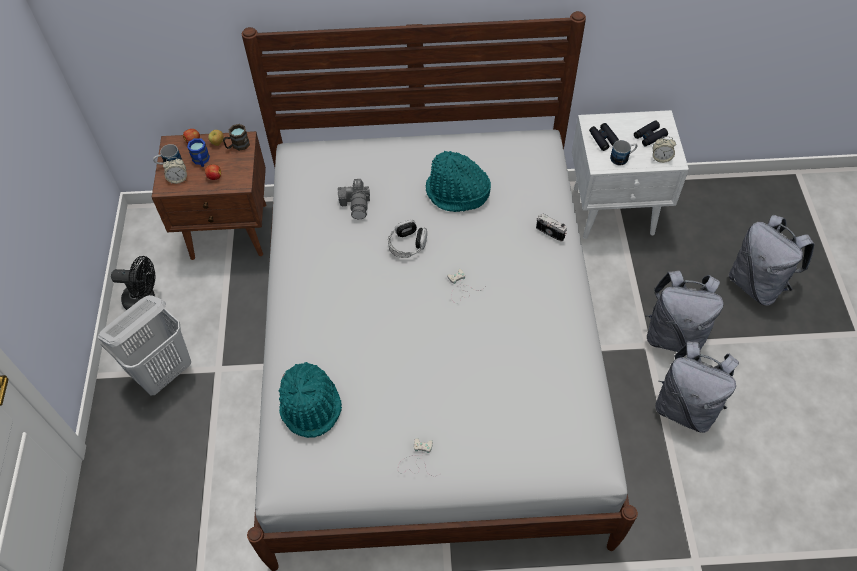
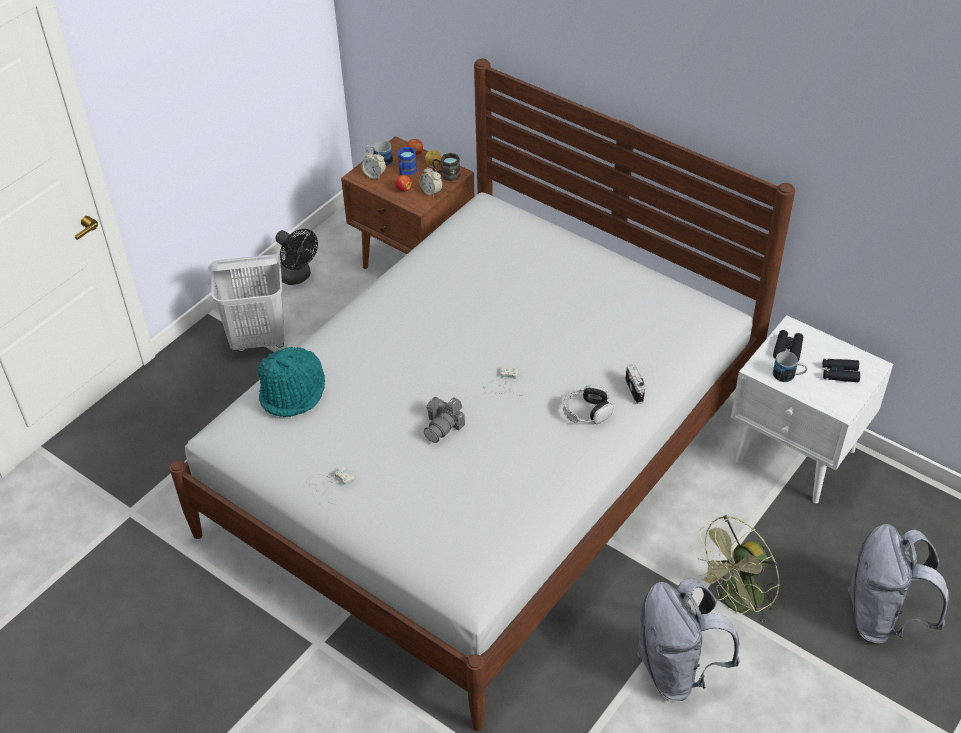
camera: 40 degrees right, 10 degrees down
camera [337,179,370,219] -> camera moved to [424,397,465,443]
headphones [388,219,427,258] -> headphones moved to [563,385,613,424]
turquoise hat [426,151,491,212] -> none
grey backpack [646,270,723,352] -> green fan [693,515,780,623]
alarm clock [652,136,676,163] -> alarm clock moved to [419,166,443,197]

